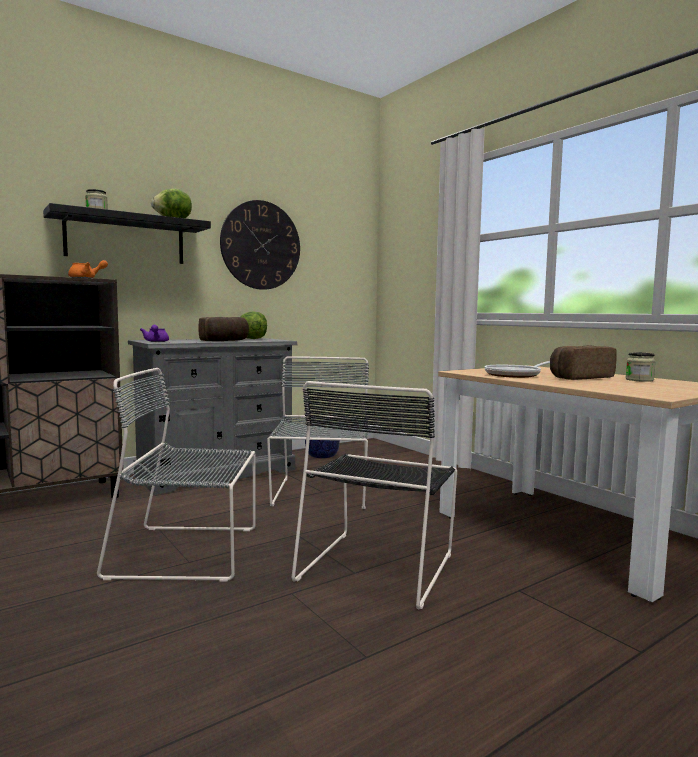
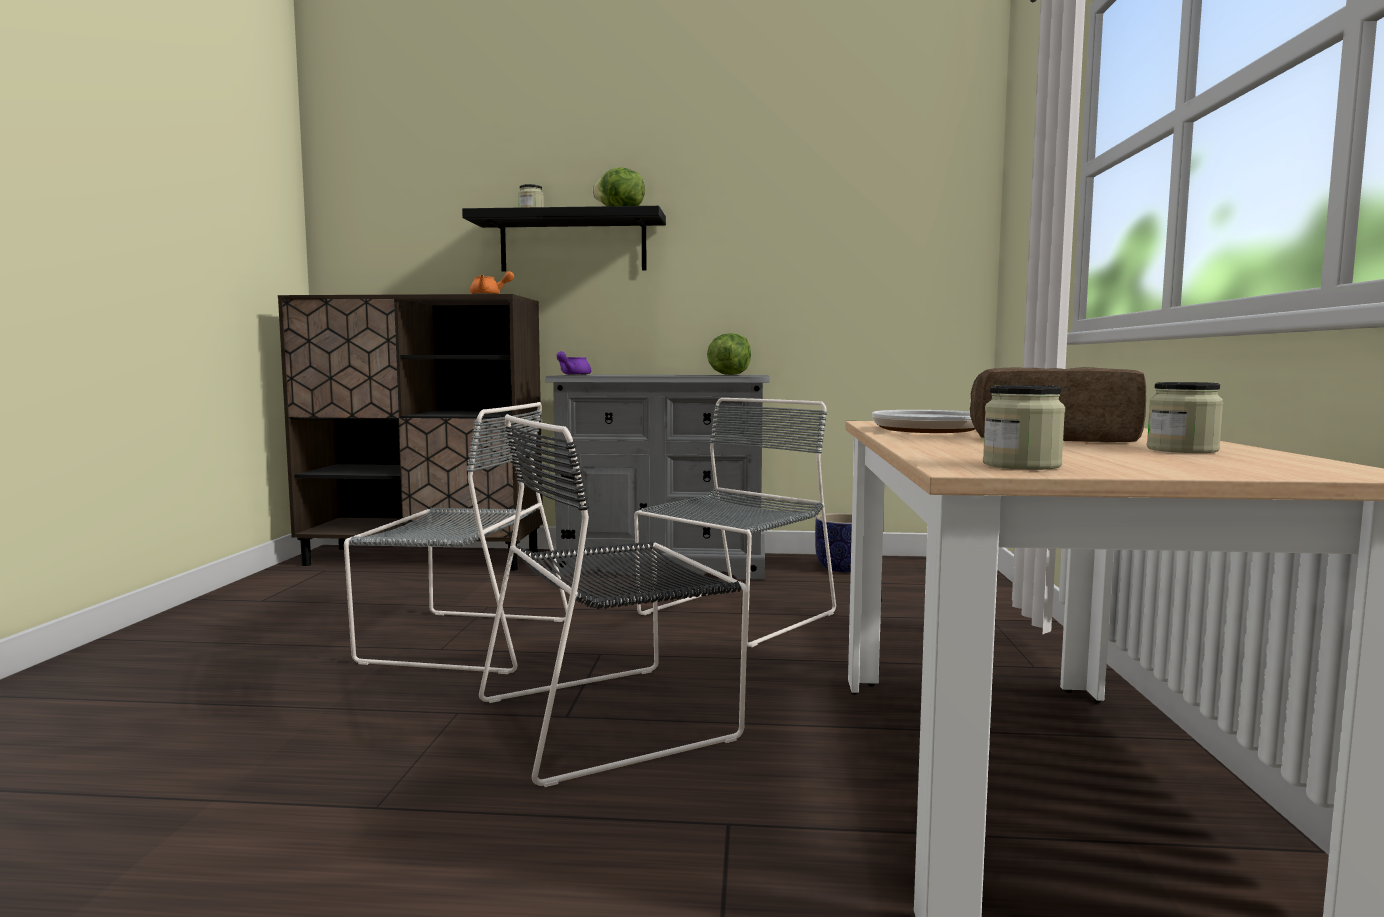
camera: 40 degrees right, 0 degrees up
grey chair [97,368,256,581] -> grey chair turned 150 degrees clockwise [344,402,568,674]
bread [199,317,249,341] -> none
wall clock [220,200,300,290] -> none
none -> jar [983,385,1065,470]

